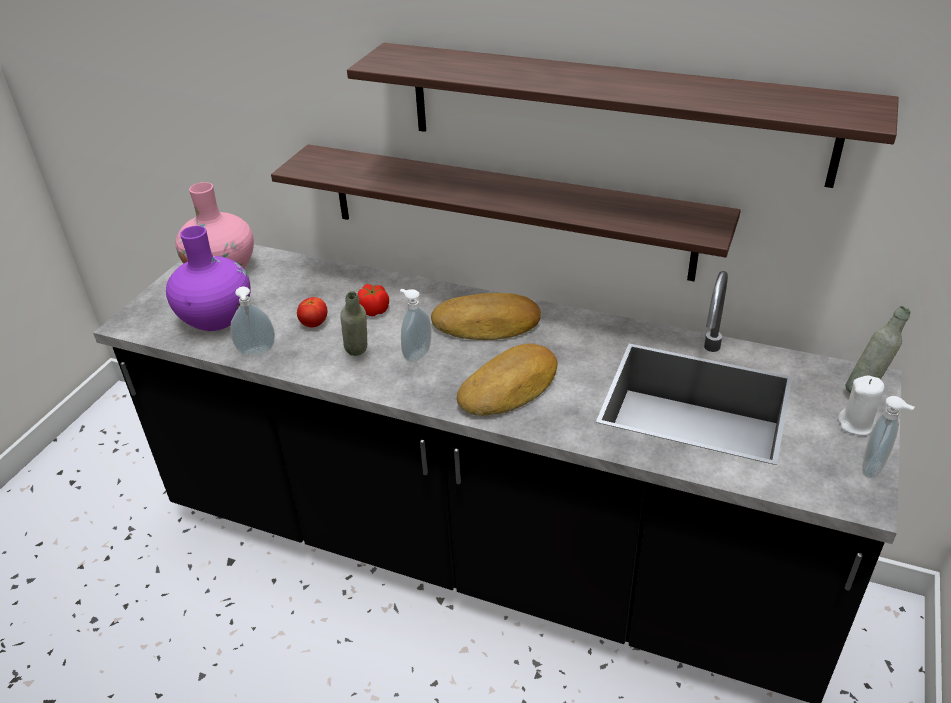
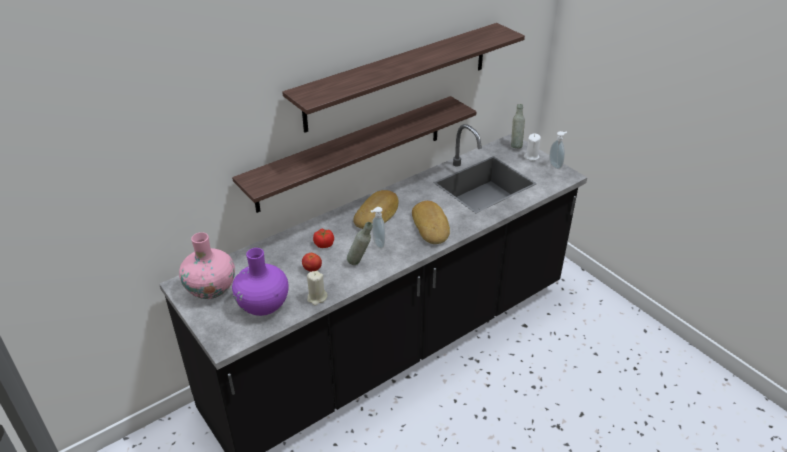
camera: 60 degrees left, 0 degrees up
soap dispenser [230,287,275,356] -> beige candle [307,271,327,306]

